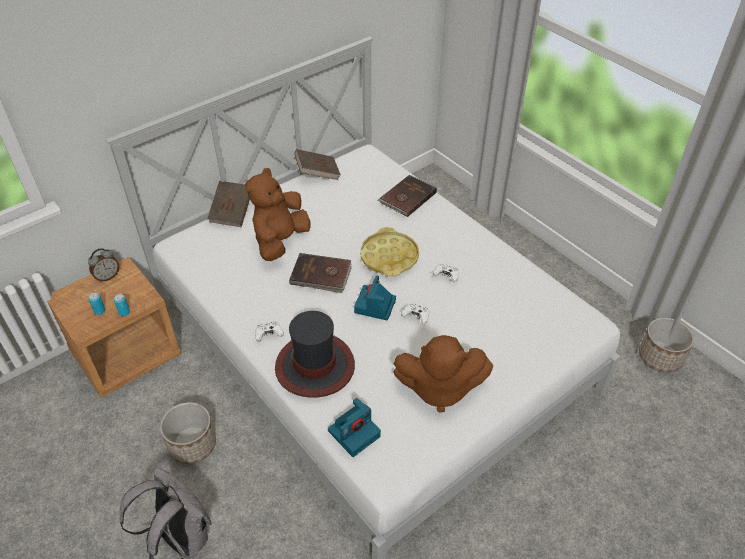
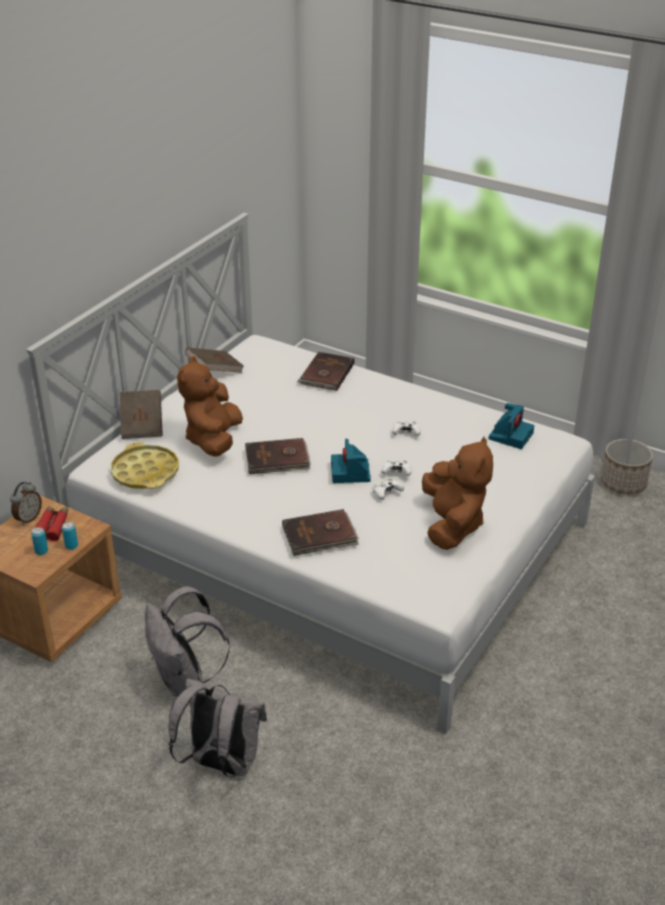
camera: 20 degrees left, 10 degrees down
planter [160,402,216,464] -> grey backpack [145,586,230,696]
white game controller [255,322,284,342] -> white game controller moved to [373,478,404,500]
hat [275,311,355,398] -> brown book [282,509,359,556]
camera [328,398,381,457] -> camera moved to [488,403,534,449]
yellow tray [360,227,419,277] -> yellow tray moved to [110,442,179,489]
brown plush toy [393,335,493,413] -> brown plush toy turned 75 degrees counterclockwise [422,437,493,550]
none -> red binoculars [35,506,69,542]

